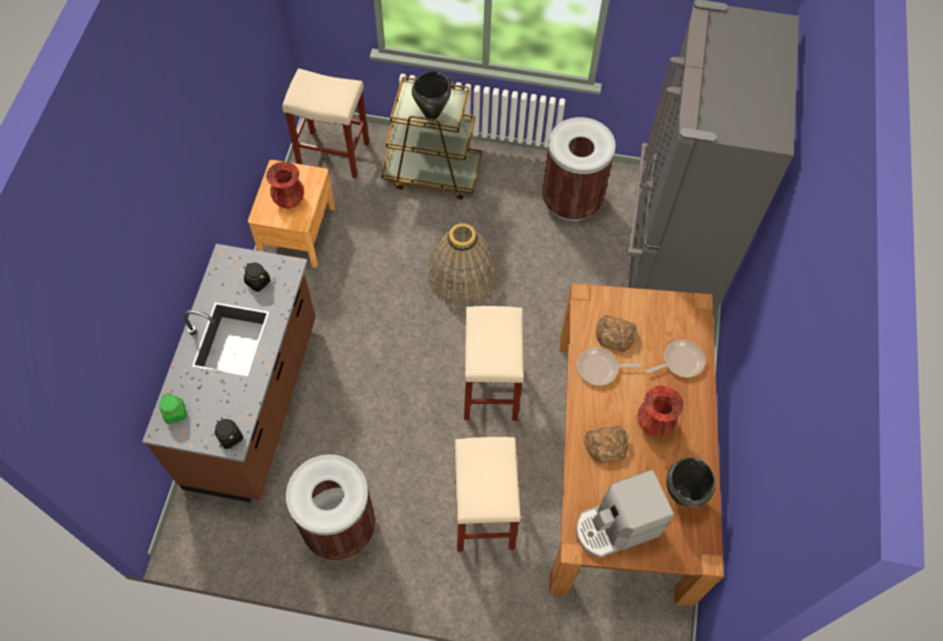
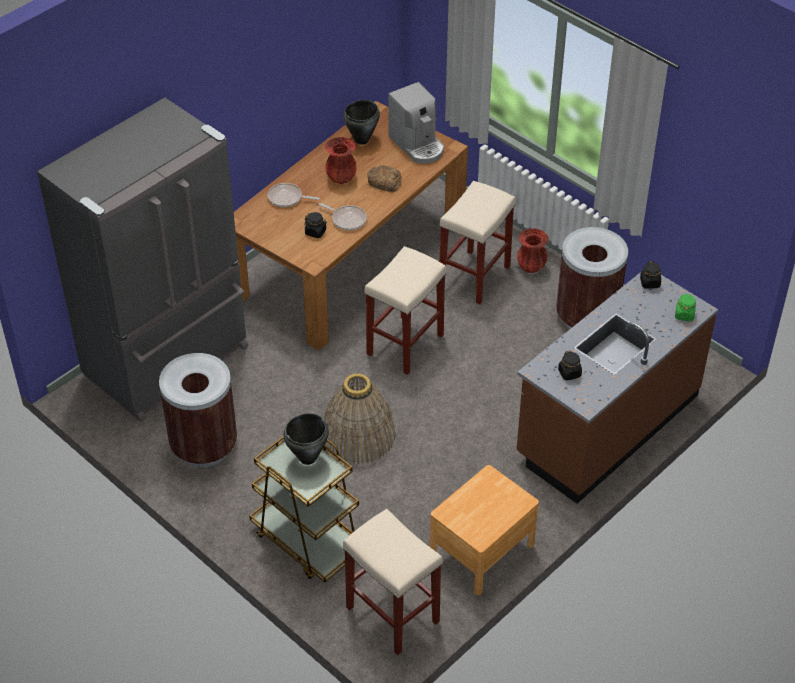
camera: 145 degrees left, 15 degrees down
red vase [266,161,304,209] -> red vase moved to [517,228,548,273]
coffee machine [576,470,674,558] -> coffee machine turned 45 degrees clockwise [388,82,444,164]
bread [596,315,638,352] -> black jar [304,212,327,238]

